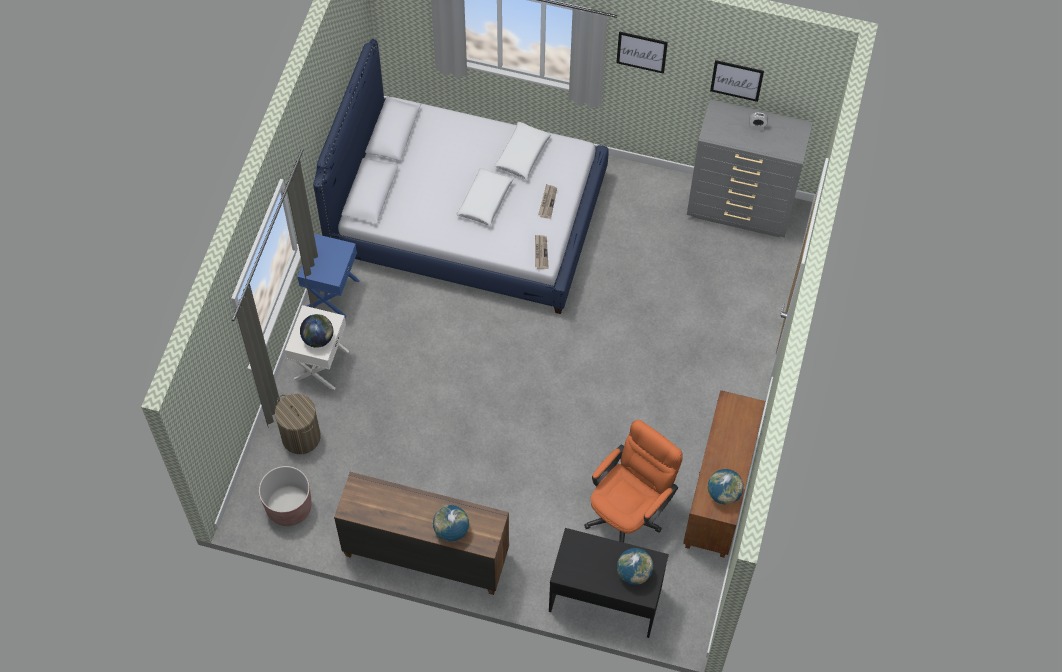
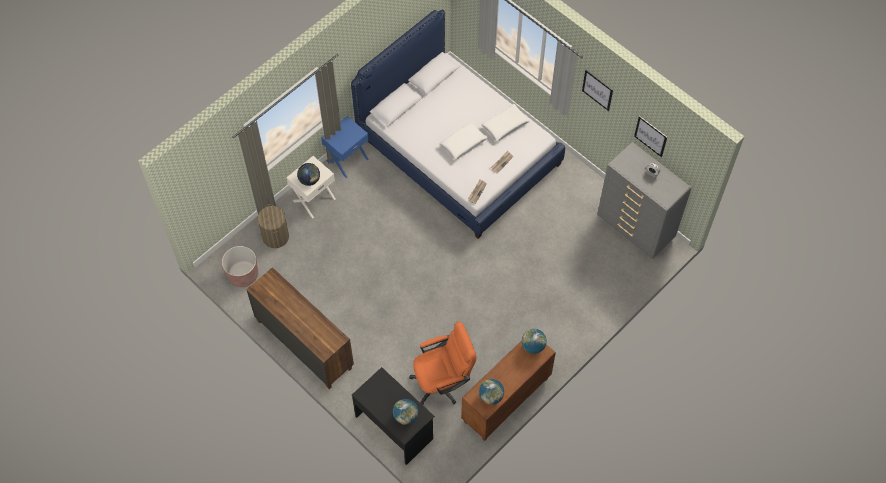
camera: 30 degrees right, 0 degrees up
globe [433,505,469,542] -> globe moved to [522,329,547,354]

